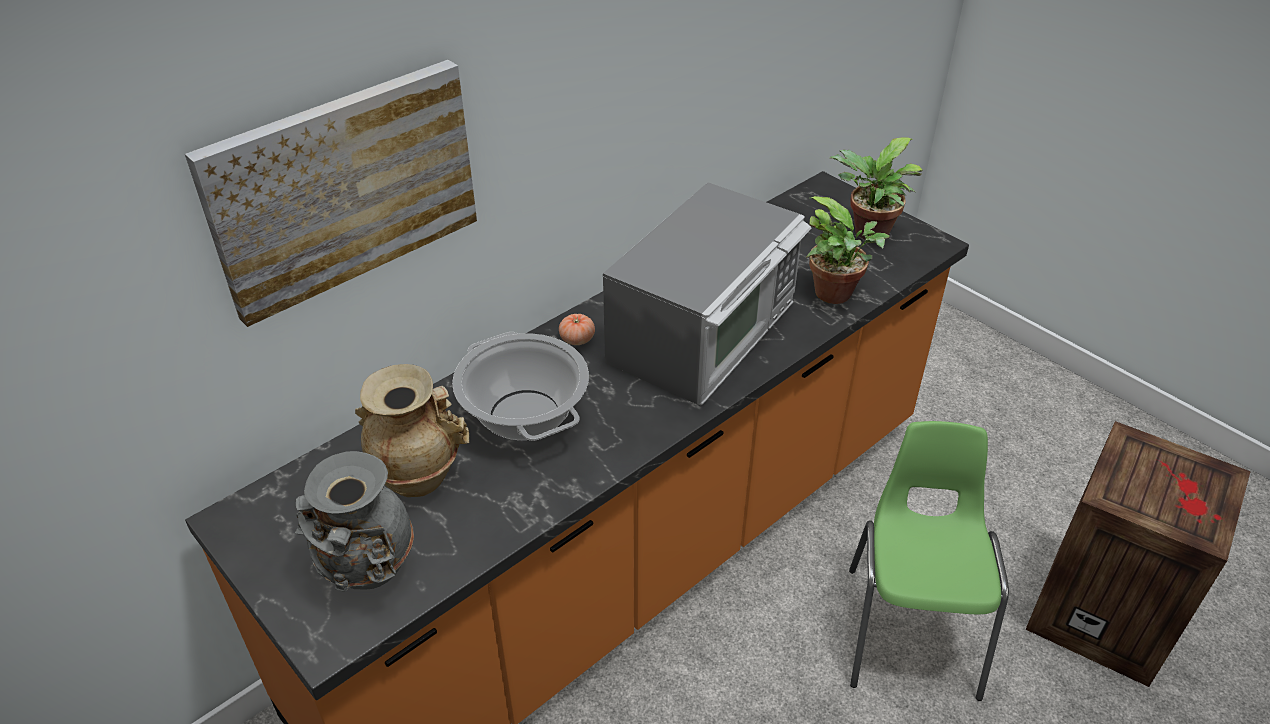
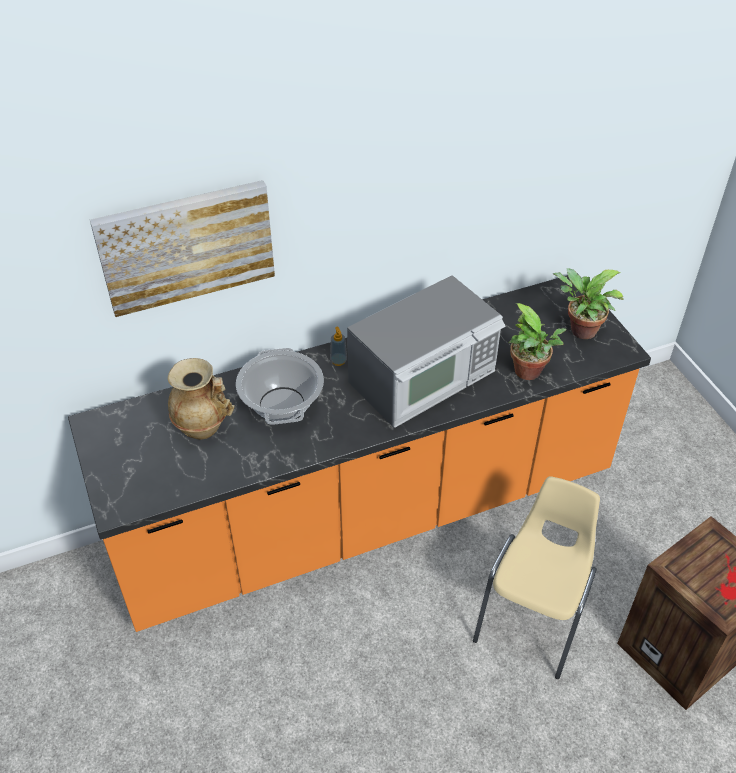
camera: 20 degrees right, 5 degrees up
grey vase [295,451,414,592] -> none
tomato [559,314,595,345] -> soap dispenser [330,327,347,366]
green chair [849,421,1009,701] -> beige chair [473,476,600,679]

